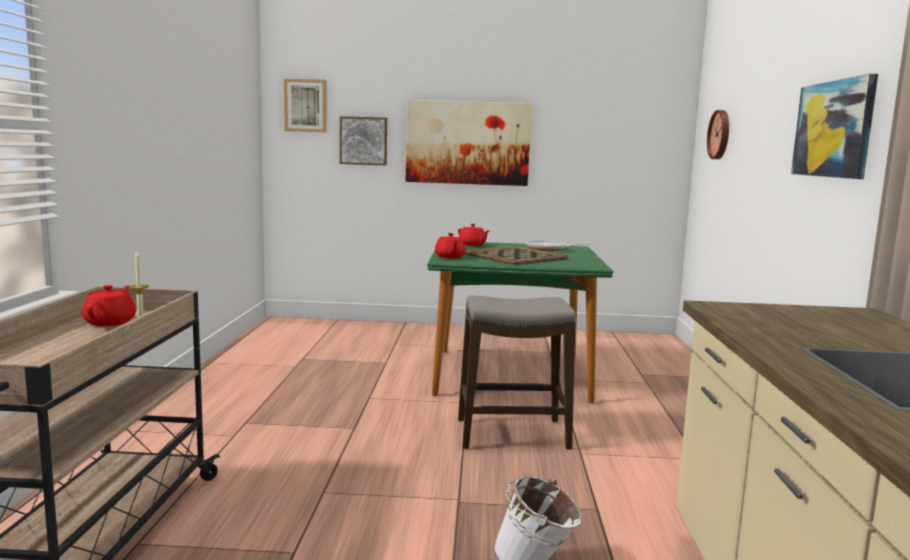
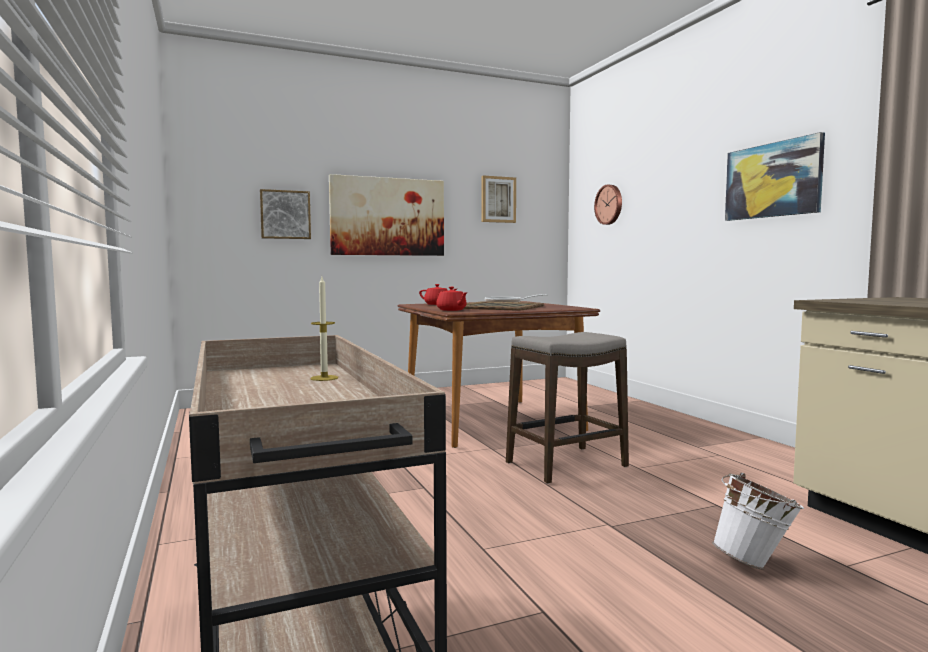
camera: 25 degrees left, 5 degrees down
red teapot [82,285,136,326] -> none
picture [284,79,327,132] -> picture moved to [482,175,516,223]
green dining table [427,242,614,403] -> brown dining table [398,301,600,448]

